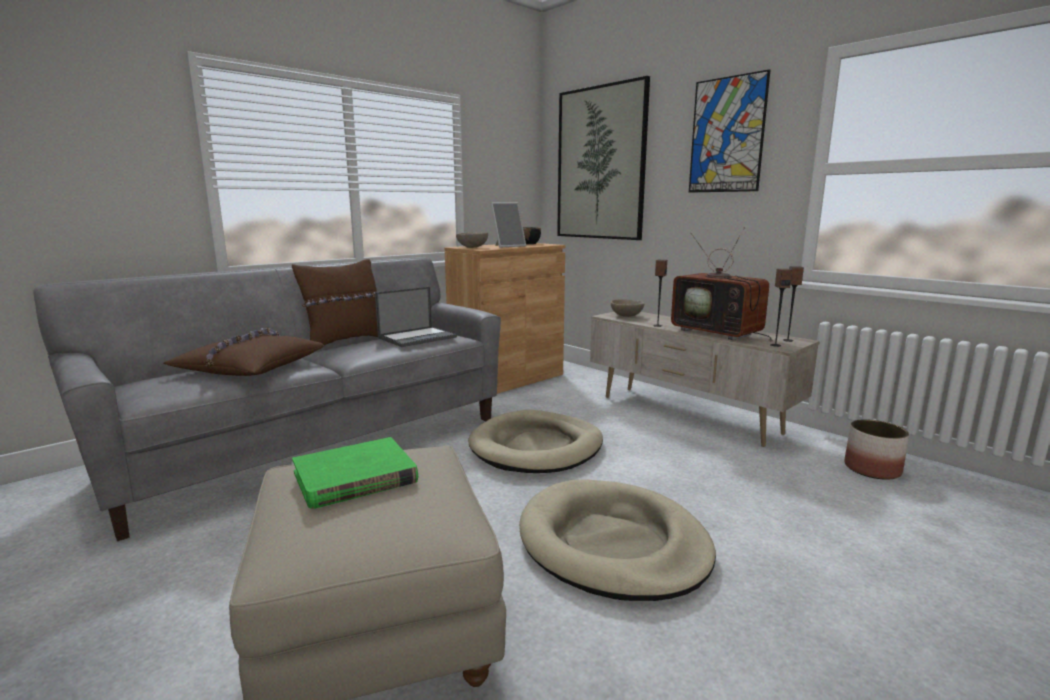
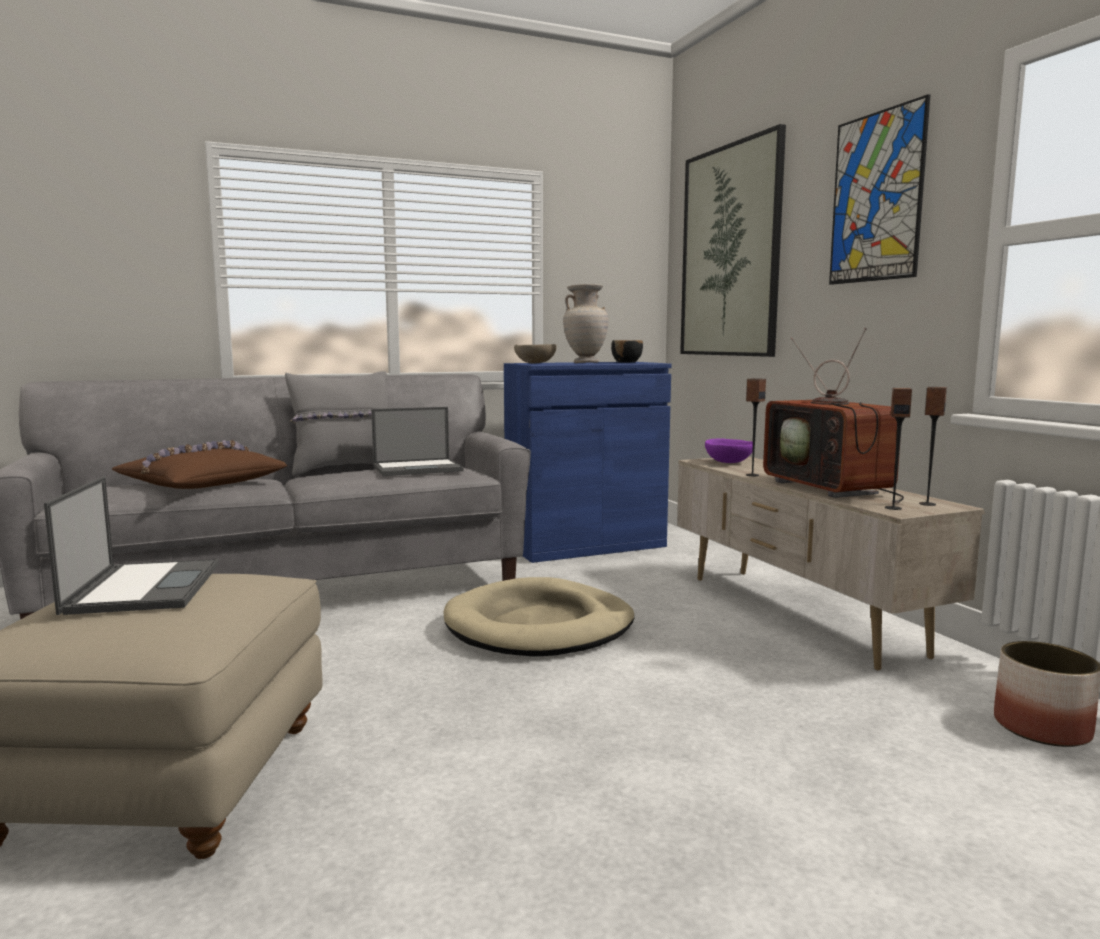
camera: 20 degrees right, 5 degrees down
brown pillow [292,259,378,346] -> grey pillow [285,371,388,475]
green book [292,437,418,509] -> laptop [44,476,219,615]
brown cabinet [445,243,565,394] -> blue cabinet [504,362,672,563]
picture frame [491,202,526,248] -> beige vase [563,284,609,363]
beige dog bed [519,480,716,601] -> none
beige bowl [611,299,644,317] -> purple bowl [705,439,753,463]

